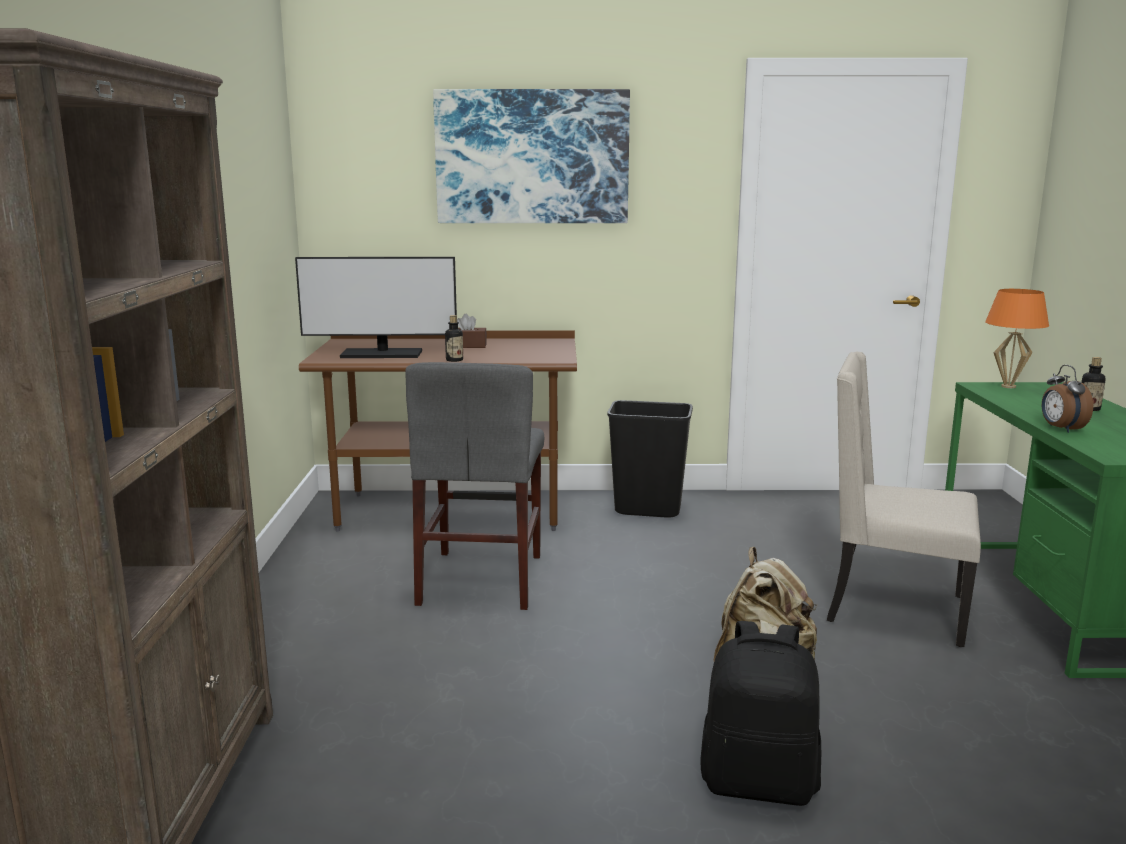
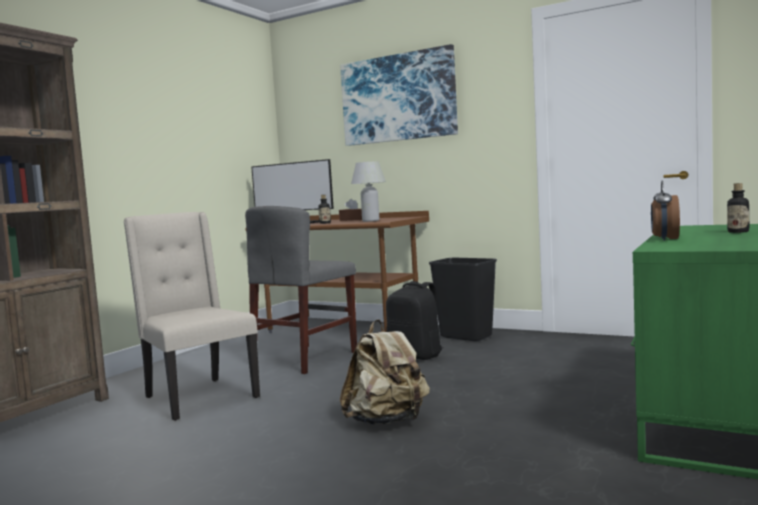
camera: 30 degrees right, 10 degrees down
black backpack [700,621,822,806] -> black backpack moved to [386,281,444,360]
beige chair [827,352,981,647] -> beige chair moved to [124,212,260,421]
orange table lamp [985,289,1049,388] -> none
none -> white table lamp [351,162,386,222]

